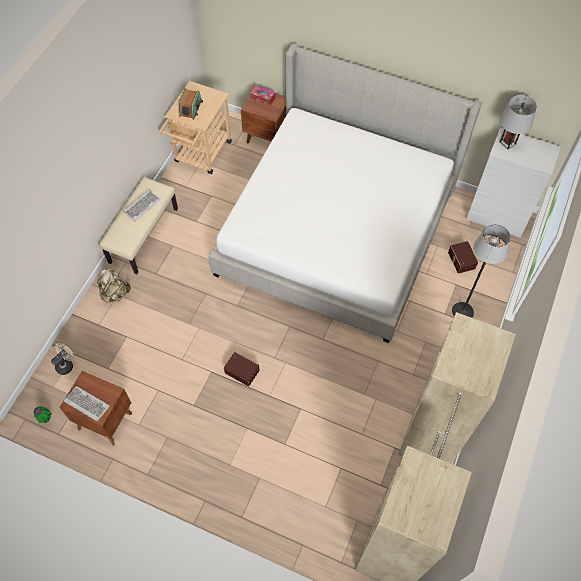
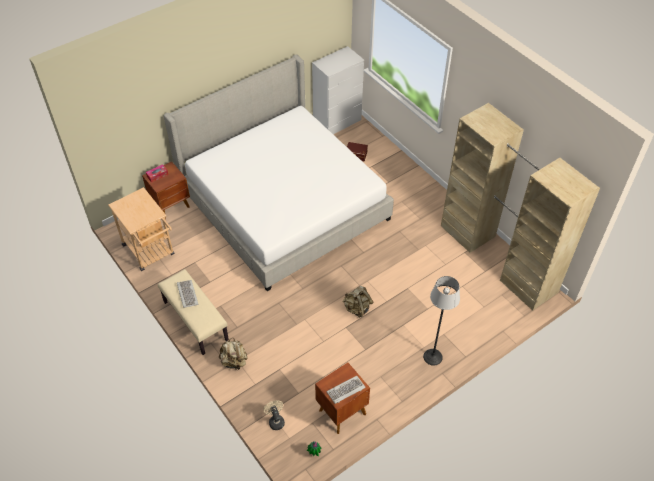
camera: 60 degrees left, 10 degrees down
radio [178,88,203,120] -> none
brown storage box [224,352,259,387] -> beige backpack [343,286,373,318]
floor lamp [452,224,511,318] -> floor lamp moved to [423,276,460,366]
grey table lamp [500,95,537,149] -> none

